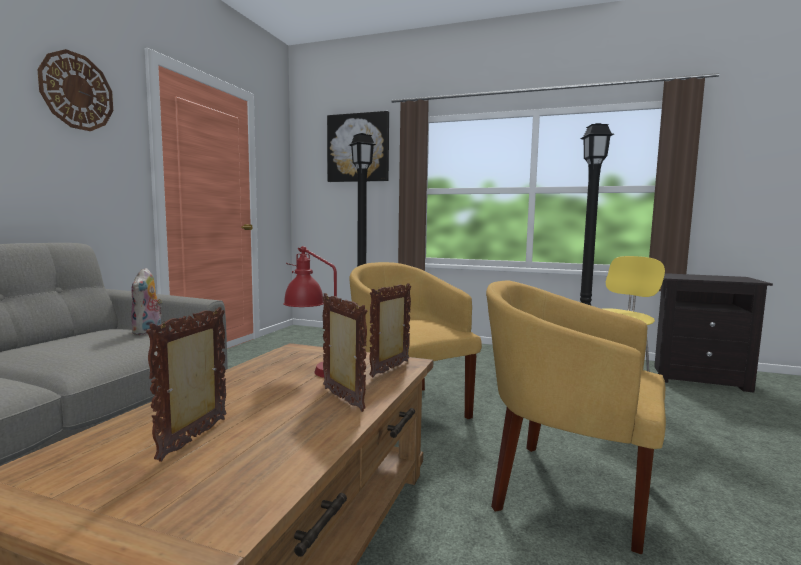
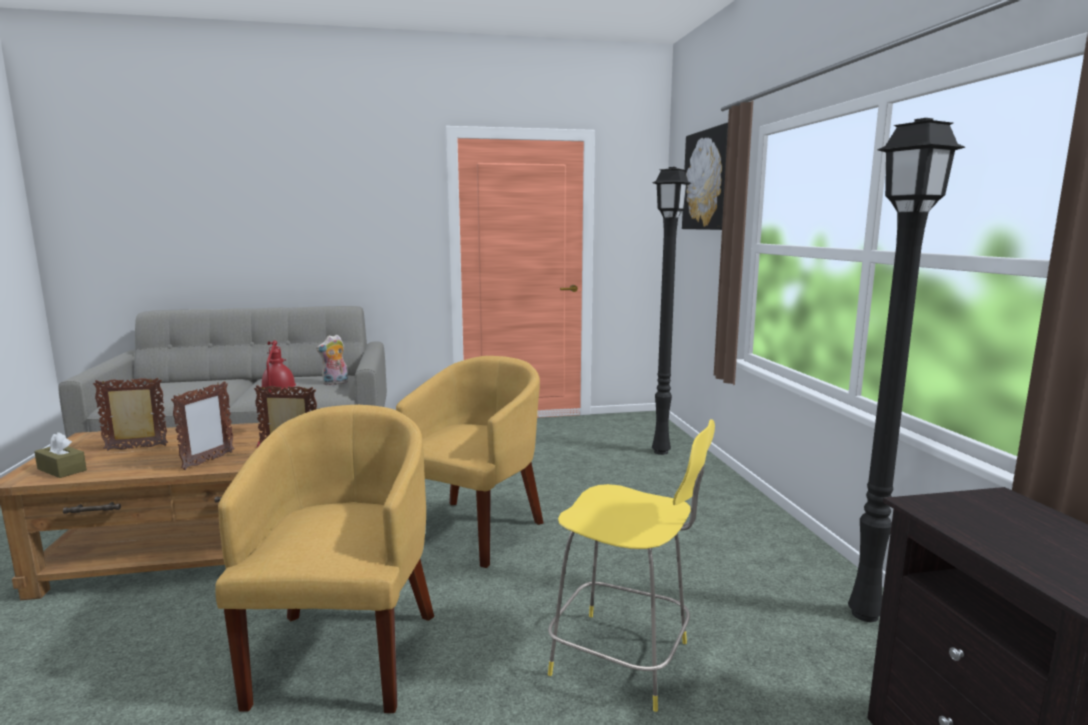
camera: 60 degrees right, 5 degrees up
wall clock [37,49,113,131] -> none
none -> brown tissue box [34,432,87,478]

